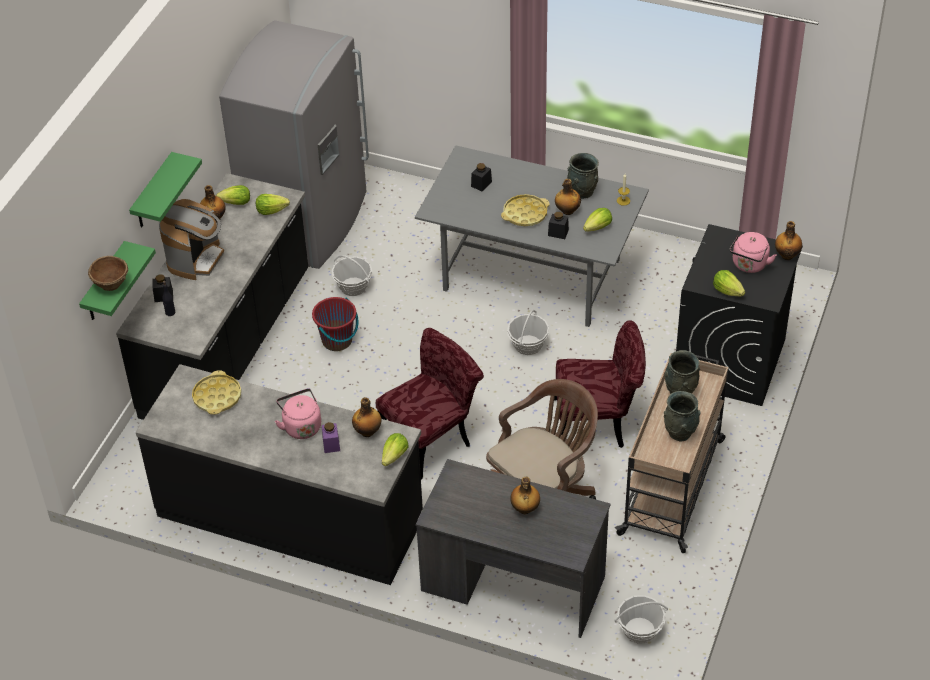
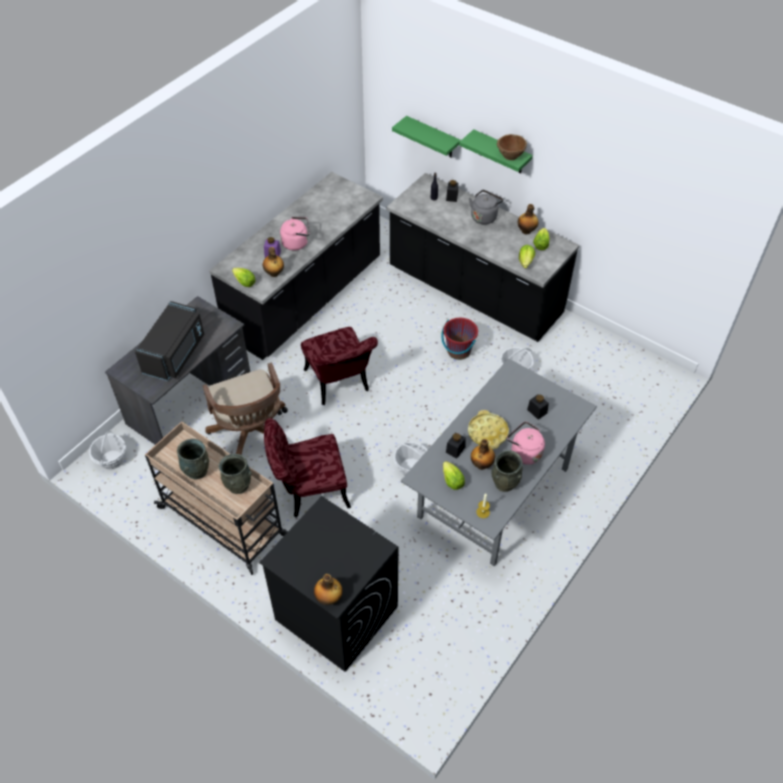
camera: 105 degrees right, 5 degrees up
brown bowl [88,256,128,291] -> brown bowl moved to [497,134,527,160]
coffee machine [159,199,224,280] -> grey kettle [469,190,503,225]
yellow tray [192,370,241,415] -> none
grey fridge [219,20,369,269] -> none
bottle [510,477,540,514] -> black microwave [135,301,204,381]
red chair [554,320,646,448] -> red chair turned 60 degrees clockwise [264,418,351,518]
lettuce [713,270,745,296] -> none
pink kettle [730,232,776,273] -> pink kettle moved to [507,421,545,465]

